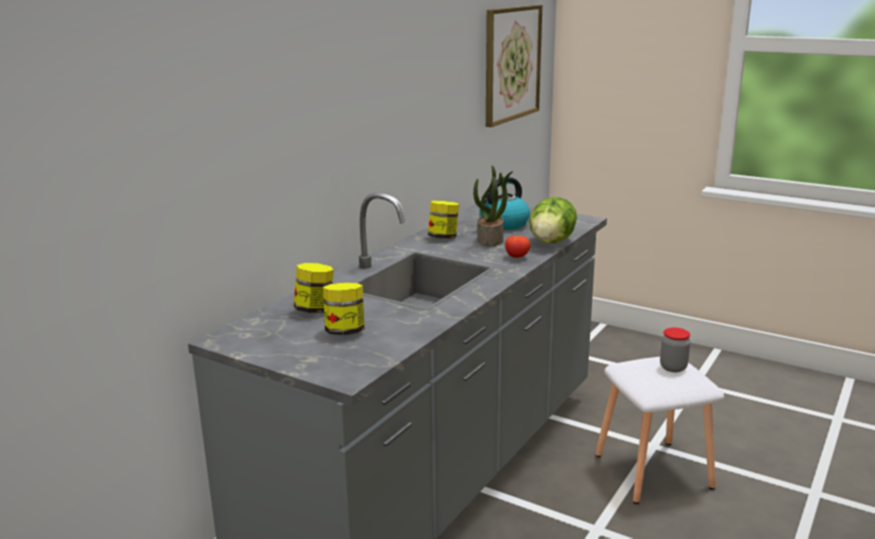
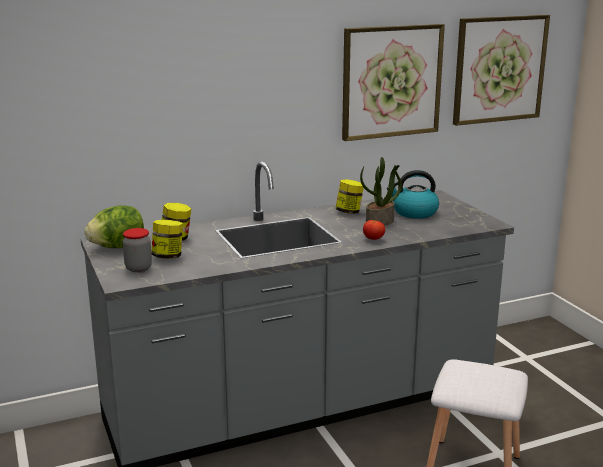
camera: 35 degrees right, 0 degrees up
lettuce [529,197,577,243] -> lettuce moved to [85,205,144,248]
jar [660,327,690,372] -> jar moved to [123,228,152,272]
none -> picture [342,24,445,141]

